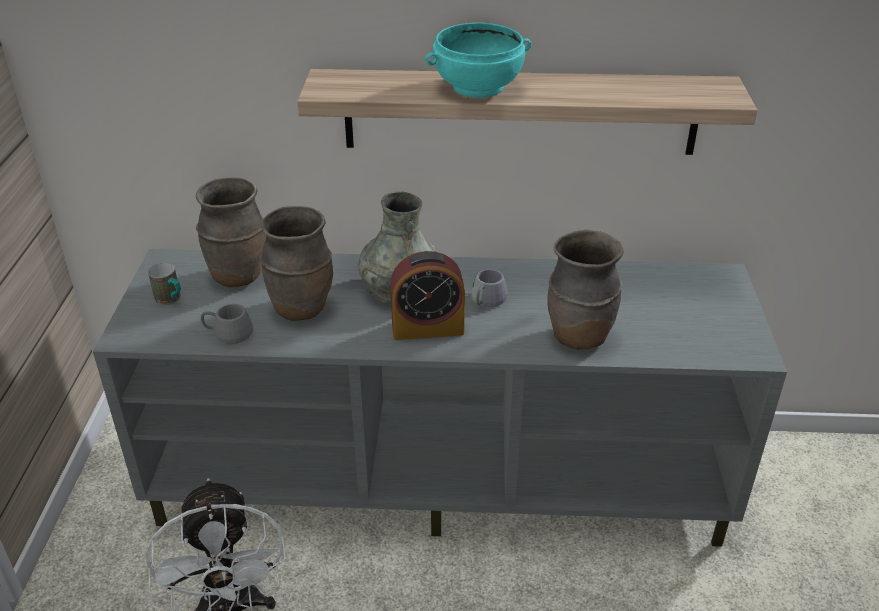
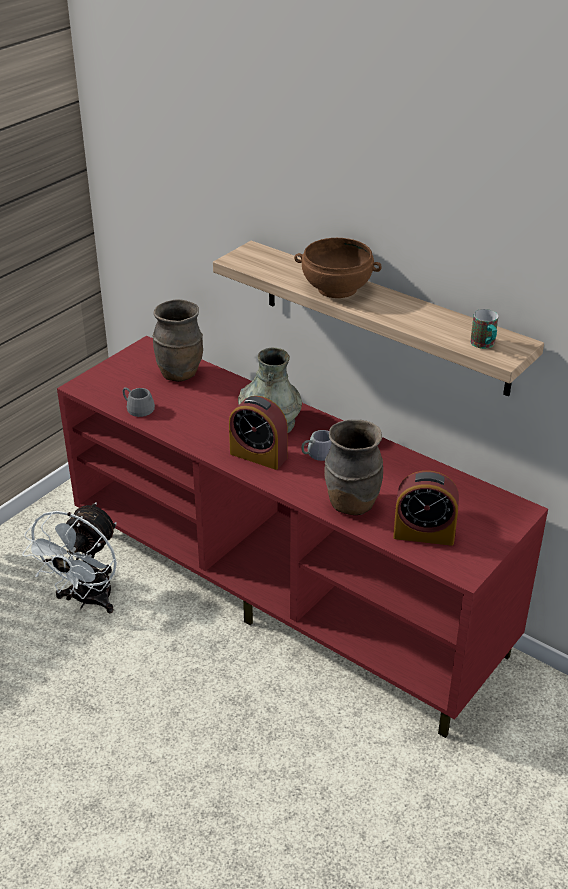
camera: 35 degrees right, 0 degrees up
grey tv stand [93,249,787,547] -> red tv stand [57,336,548,738]
mug [148,263,181,305] -> mug moved to [470,309,498,349]
brown vase [260,206,333,321] -> none
turquoise bowl [425,23,531,98] -> brown bowl [294,238,382,298]
none -> alarm clock [393,471,459,546]

